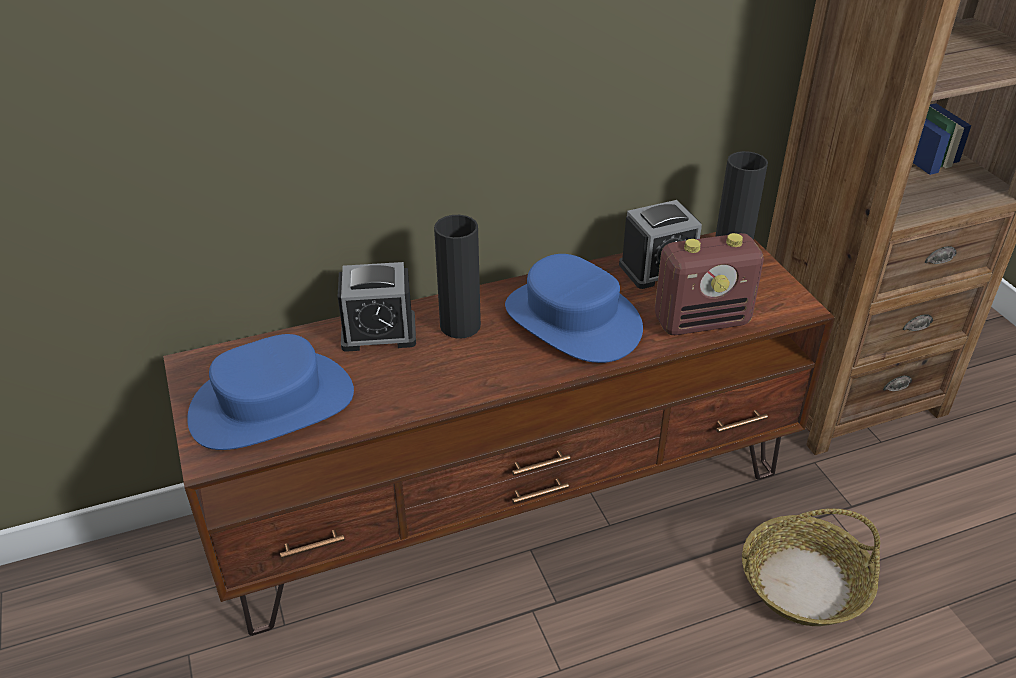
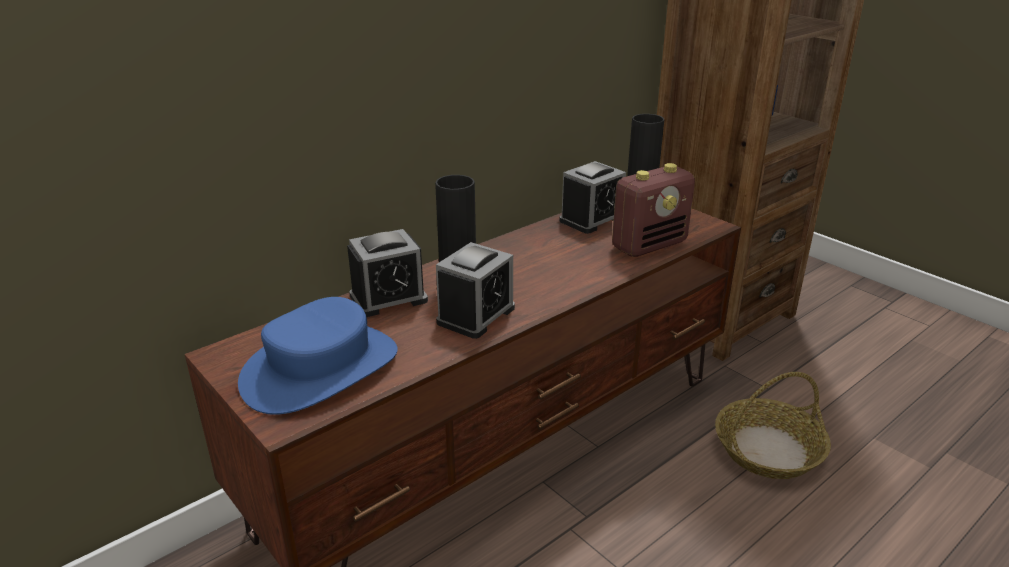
camera: 20 degrees left, 10 degrees down
blue hat [505,254,643,363] -> none
none -> alarm clock [436,242,515,339]

